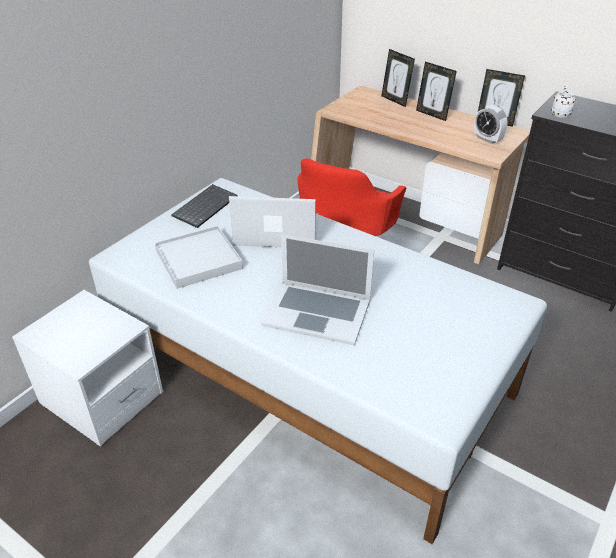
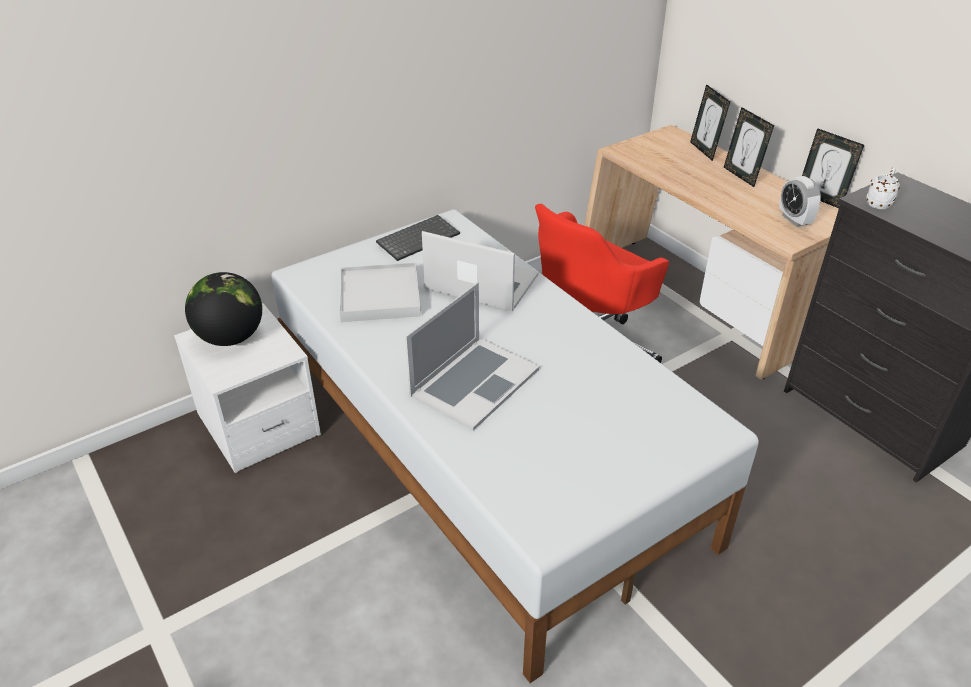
camera: 20 degrees right, 0 degrees up
laptop [261,234,374,346] -> laptop turned 90 degrees counterclockwise [405,282,539,431]
none -> globe [185,272,262,346]

